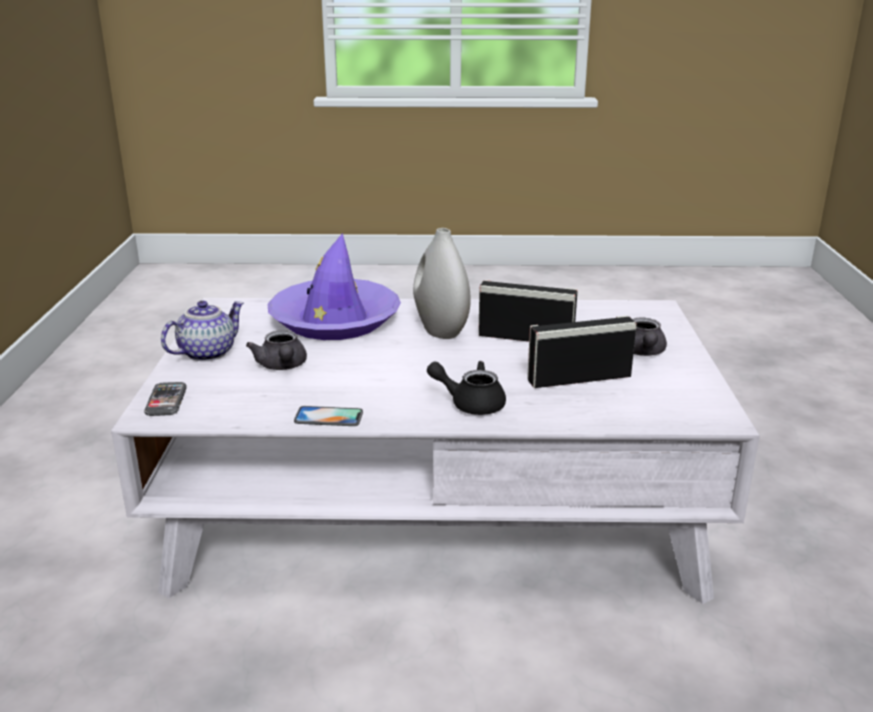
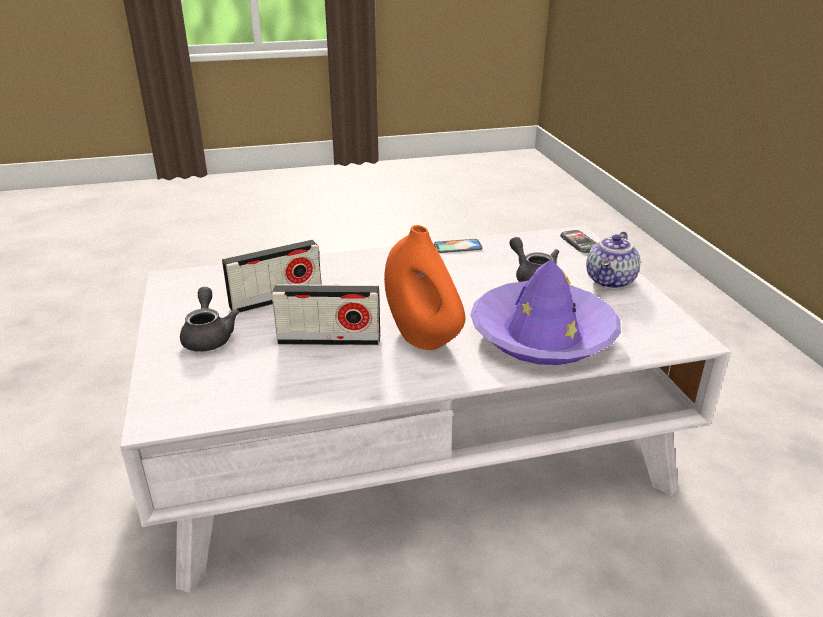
camera: 165 degrees right, 5 degrees up
white vase [413,228,471,339] -> orange vase [384,225,465,350]
black teapot [427,361,506,415] -> none

